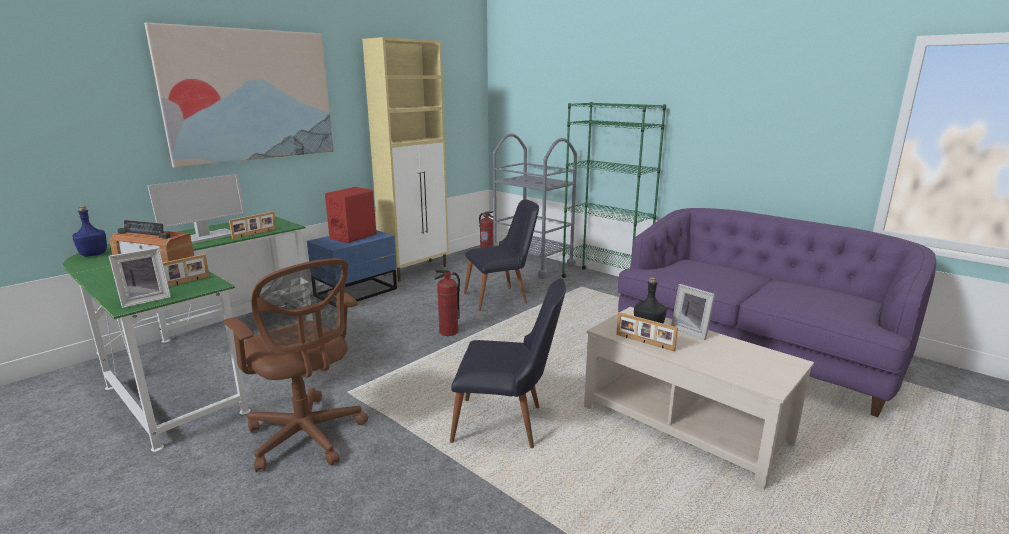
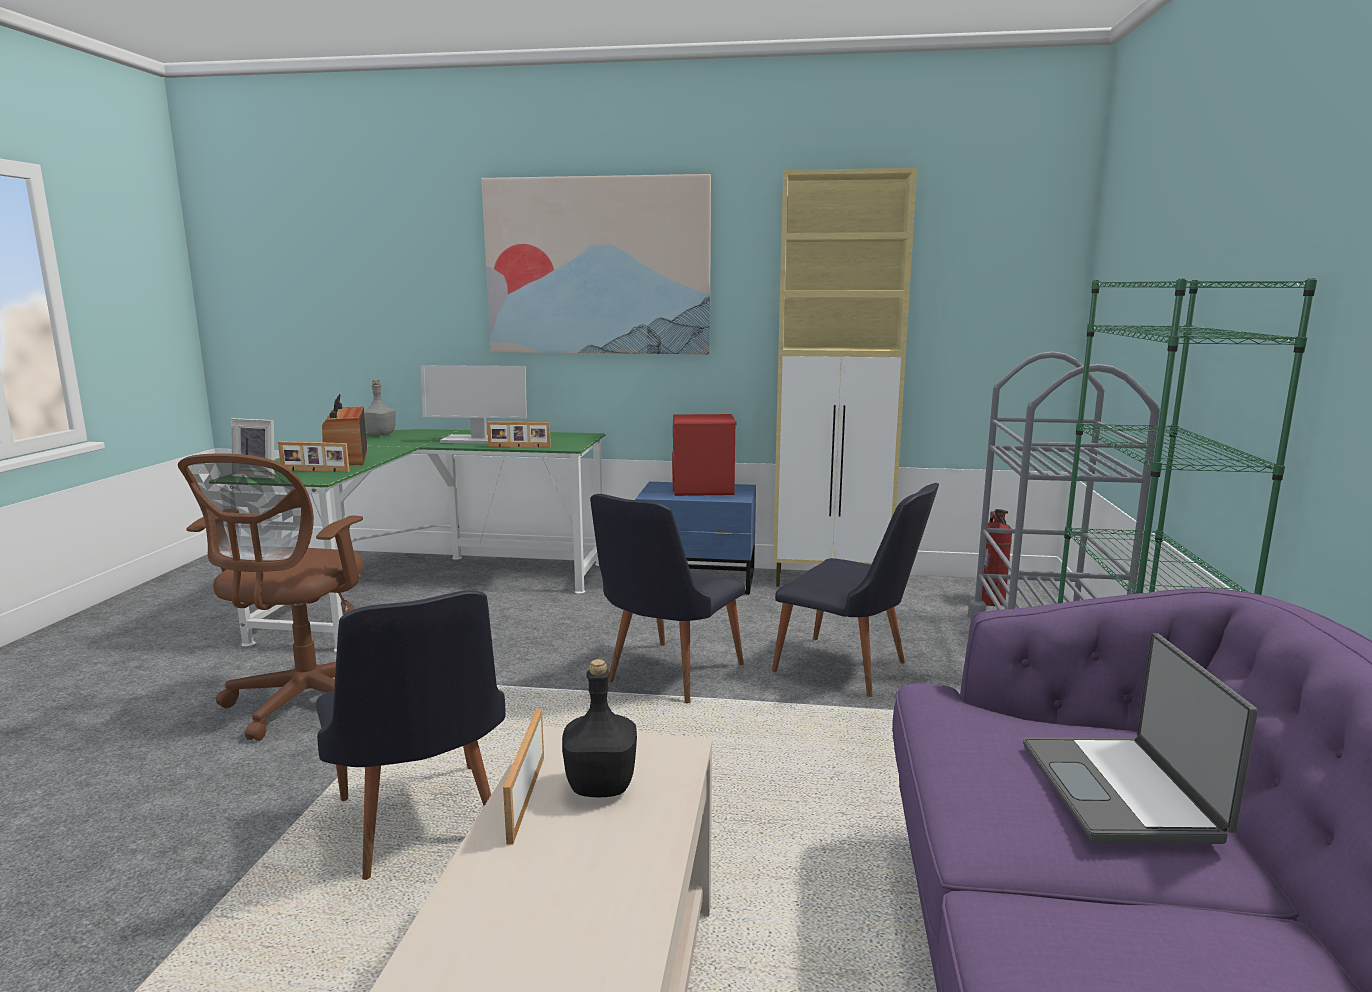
camera: 55 degrees right, 5 degrees down
blue bottle [72,206,107,256] -> grey bottle [364,380,396,435]
fire extinguisher [434,270,460,336] -> black chair [590,494,745,704]
picture frame [671,284,715,340] -> none
none -> laptop [1023,633,1258,844]

